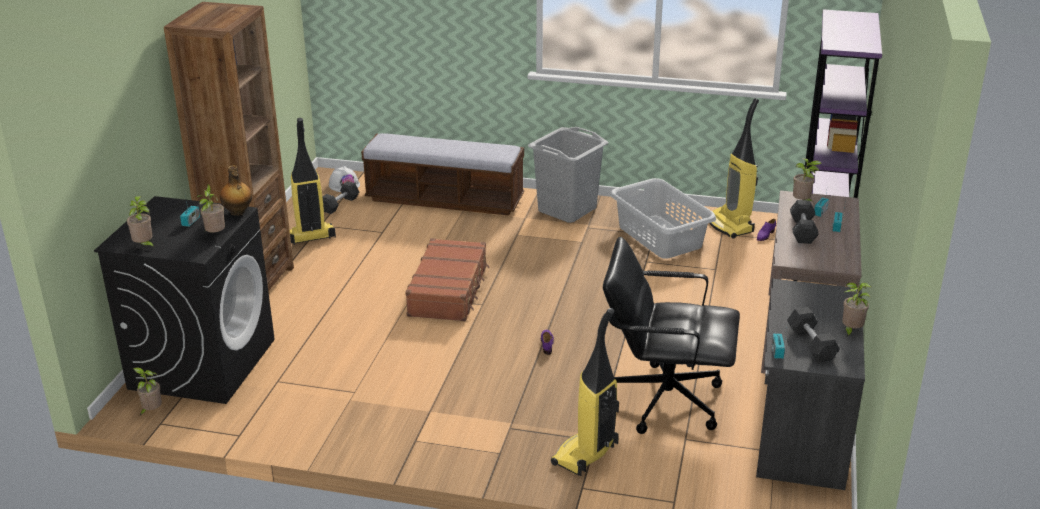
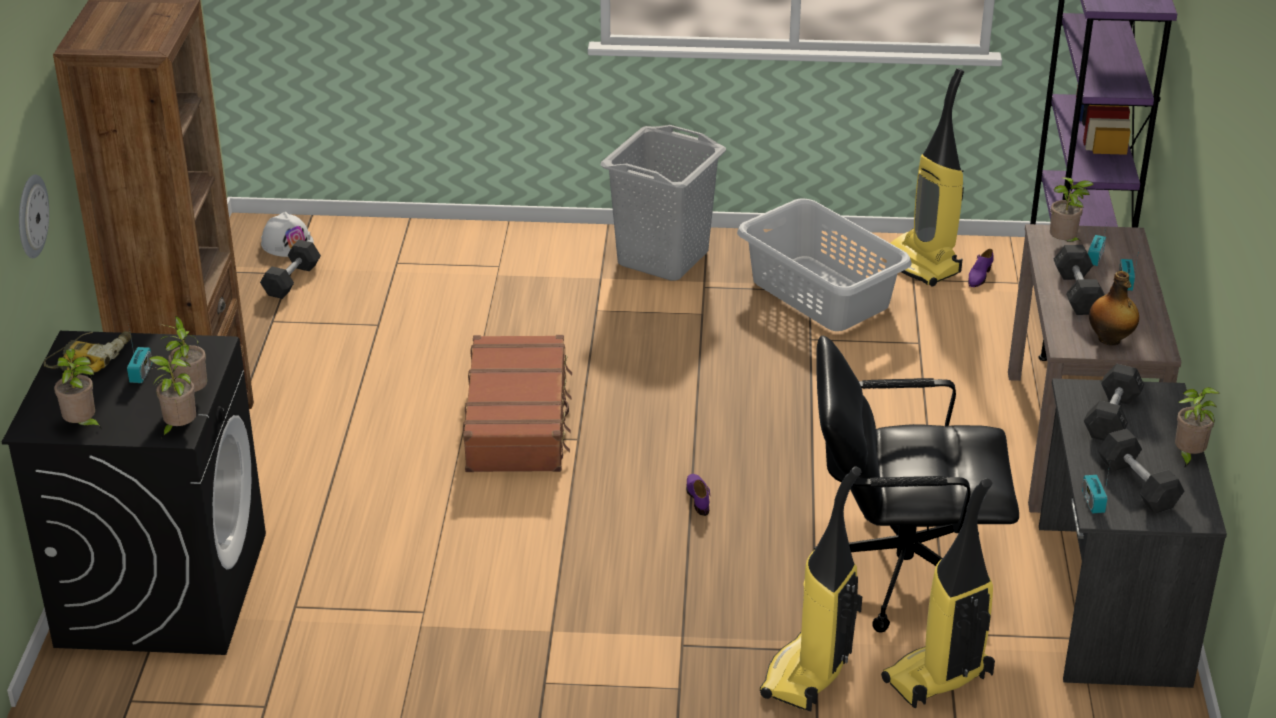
camera: 10 degrees left, 5 degrees up
potted plant [133,368,162,416] -> potted plant moved to [149,356,196,438]
bottle [220,165,252,216] -> bottle moved to [1089,271,1139,346]
vacuum cleaner [290,118,336,245] -> vacuum cleaner moved to [881,478,995,709]
bench [361,133,524,215] -> none
none -> wall clock [19,174,49,258]
none -> power drill [44,331,131,372]
none -> grey dumbbell [1084,364,1144,441]

